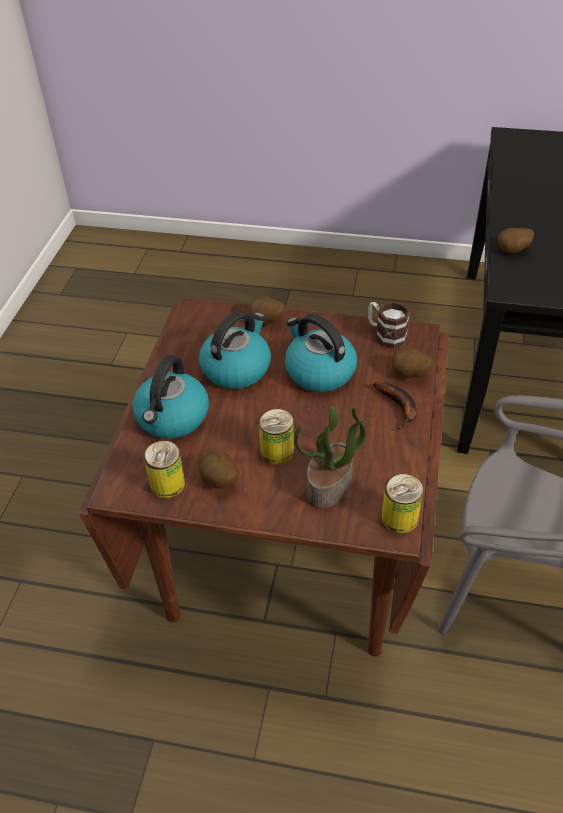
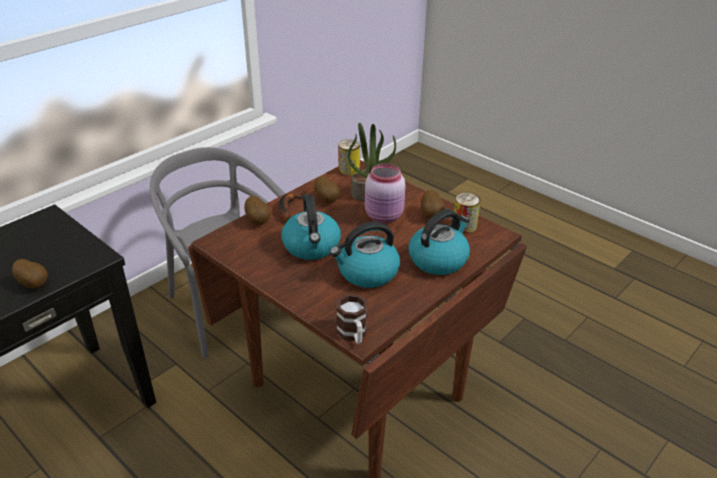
camera: 150 degrees left, 10 degrees down
potato [249,296,286,325] -> potato moved to [314,176,340,203]
can [258,408,294,465] -> pink jar [365,164,405,223]
mug [368,301,410,349] -> mug moved to [336,294,367,344]

